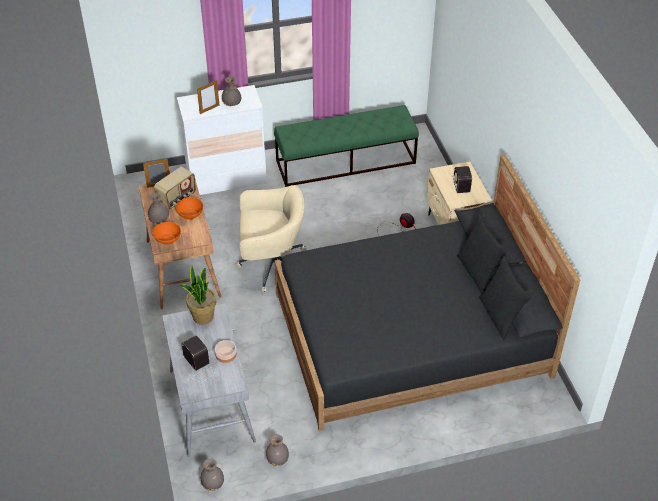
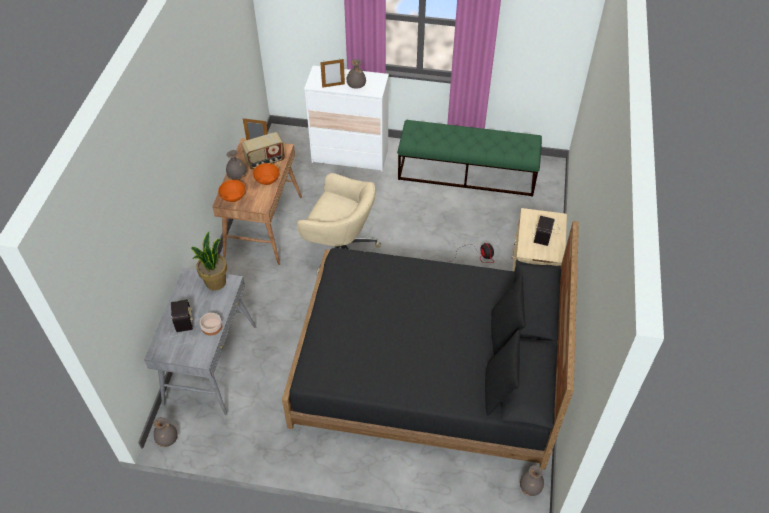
camera: 25 degrees right, 5 degrees up
grey vase [266,434,289,466] -> grey vase moved to [519,465,544,496]

